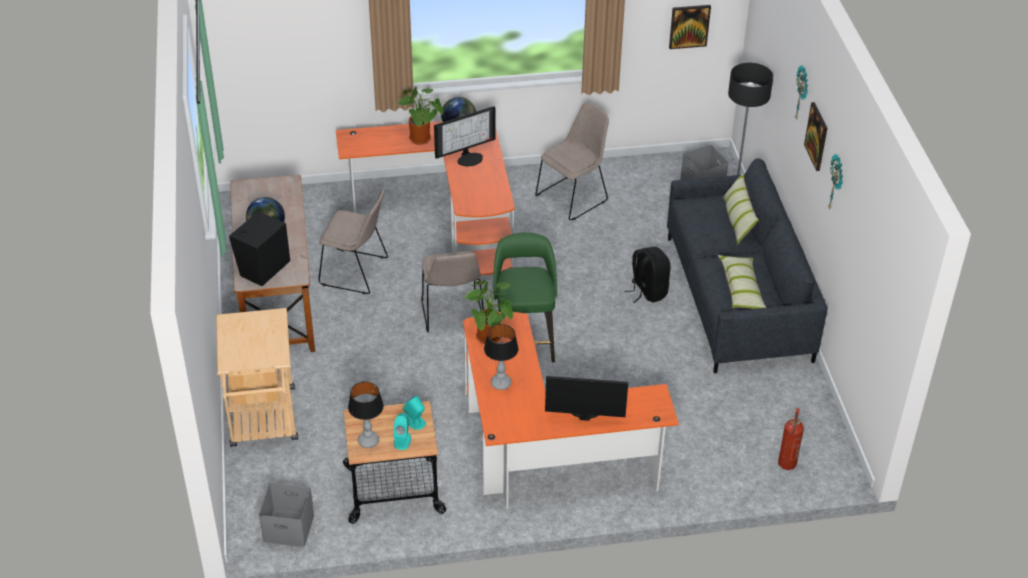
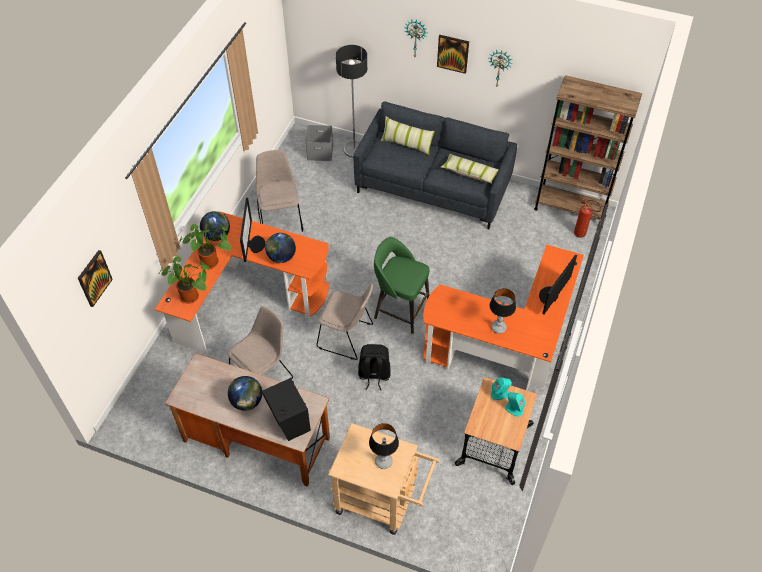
camera: 60 degrees left, 10 degrees up
grey storage box [259,482,314,547] -> none
table lamp [348,382,384,448] -> table lamp moved to [369,423,399,469]
potted plant [464,280,513,344] -> potted plant moved to [159,256,209,304]
black backpack [625,247,670,303] -> black backpack moved to [358,344,391,390]
picture [669,5,711,49] -> picture moved to [78,250,113,307]
none -> globe [265,233,296,263]
none -> brown bookcase [534,75,642,220]

